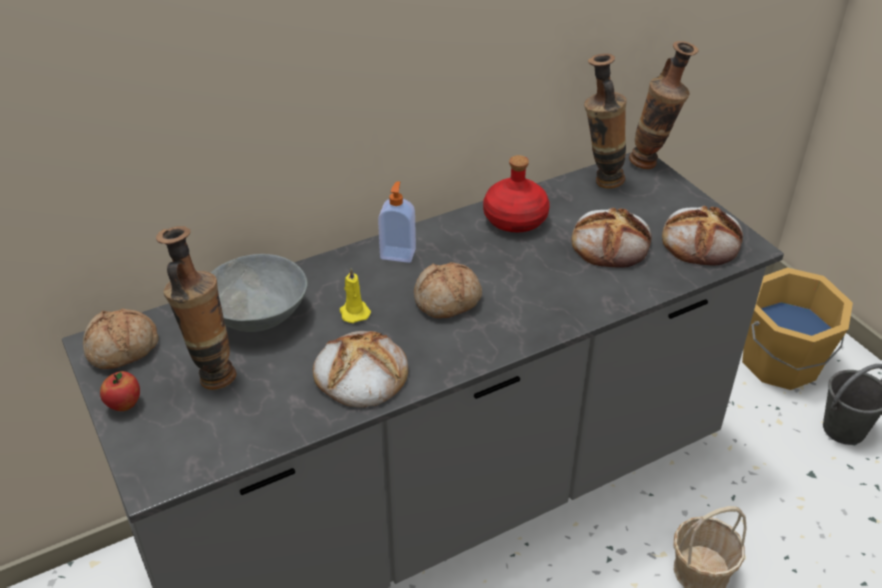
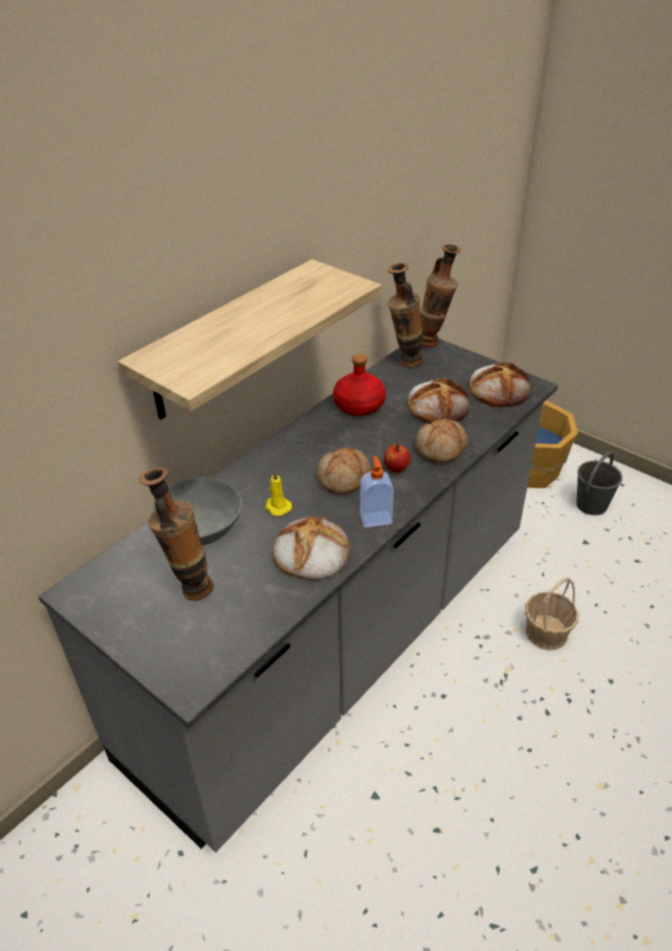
camera: 20 degrees left, 0 degrees up
bread [83,309,158,369] -> bread moved to [416,419,468,463]
apple [100,371,140,411] -> apple moved to [384,444,411,473]
soap dispenser [378,181,416,263] -> soap dispenser moved to [360,456,394,528]
none -> shelf [118,259,381,420]

